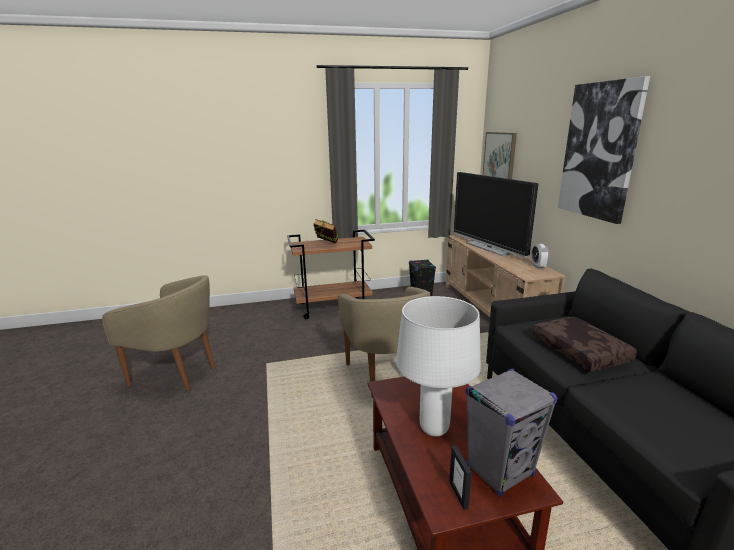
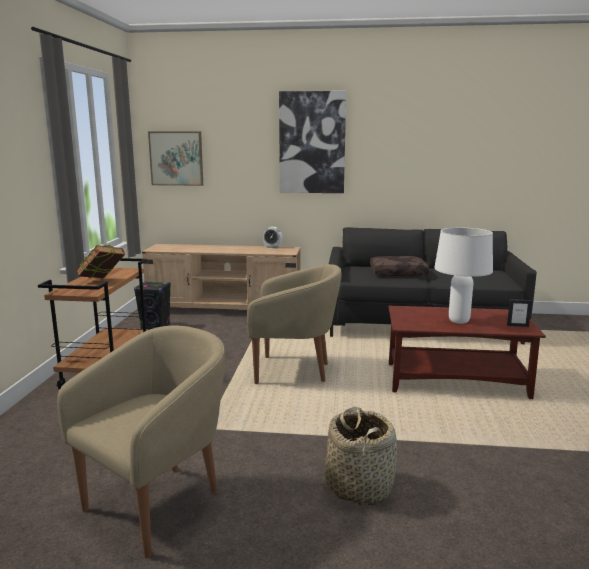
camera: 70 degrees left, 5 degrees down
television [454,172,538,258] -> none
grey speaker [466,368,558,497] -> none
none -> basket [325,407,397,506]

